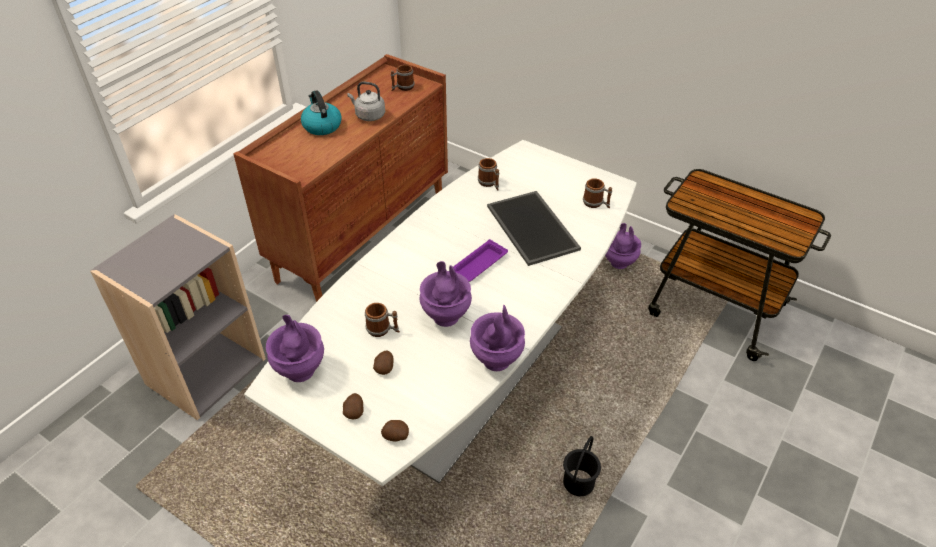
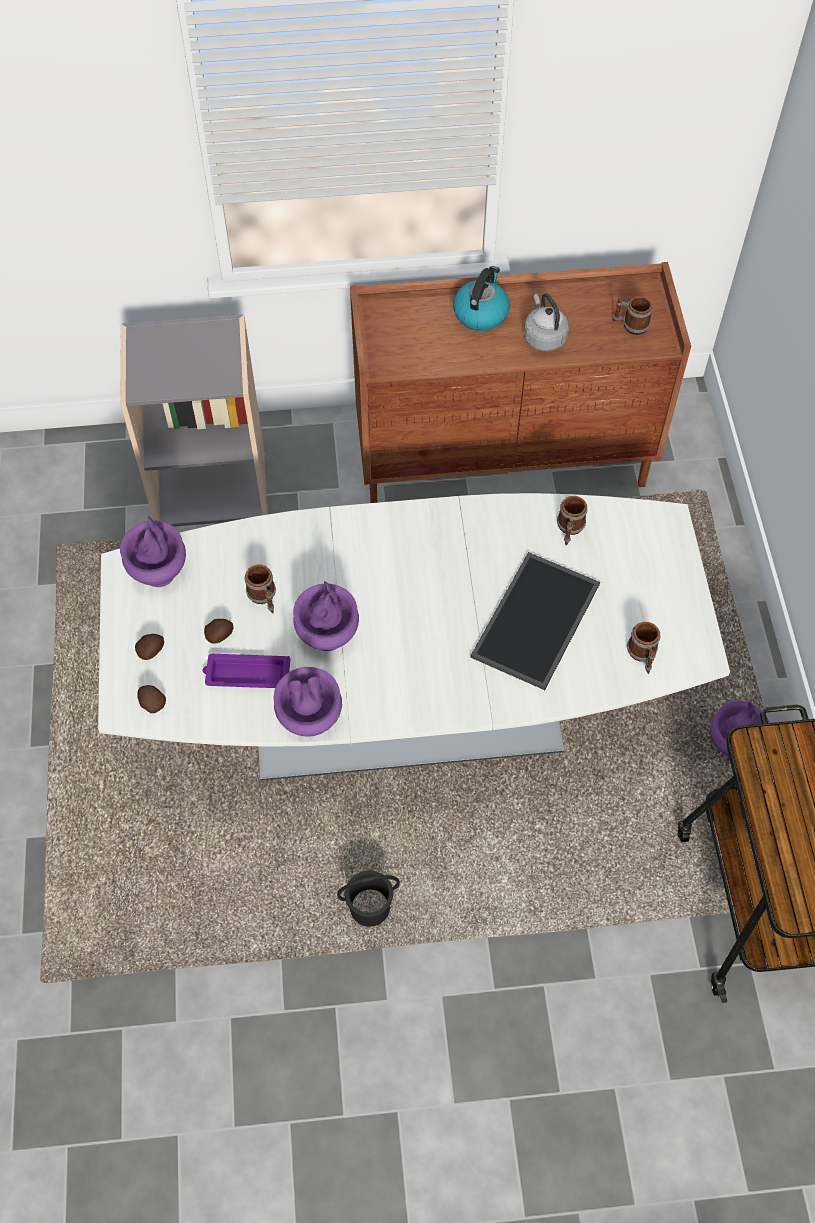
camera: 50 degrees right, 15 degrees up
purple tray [453,239,508,282] -> purple tray moved to [203,654,290,688]

